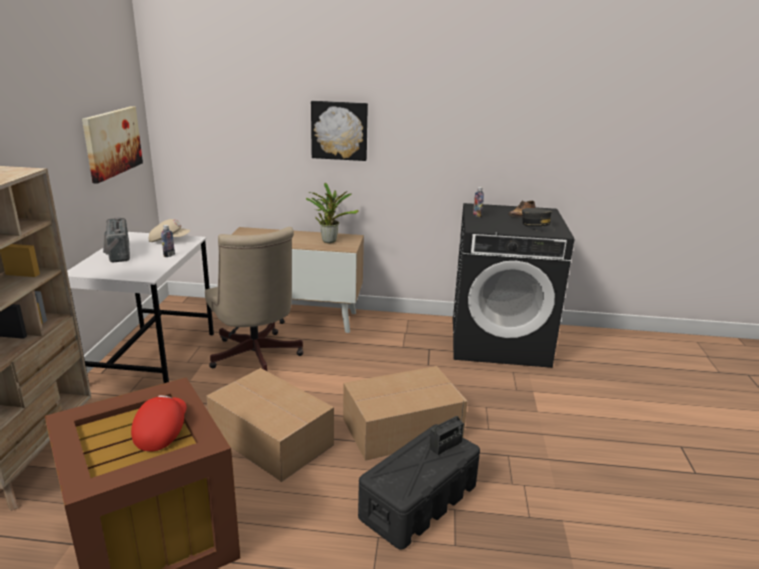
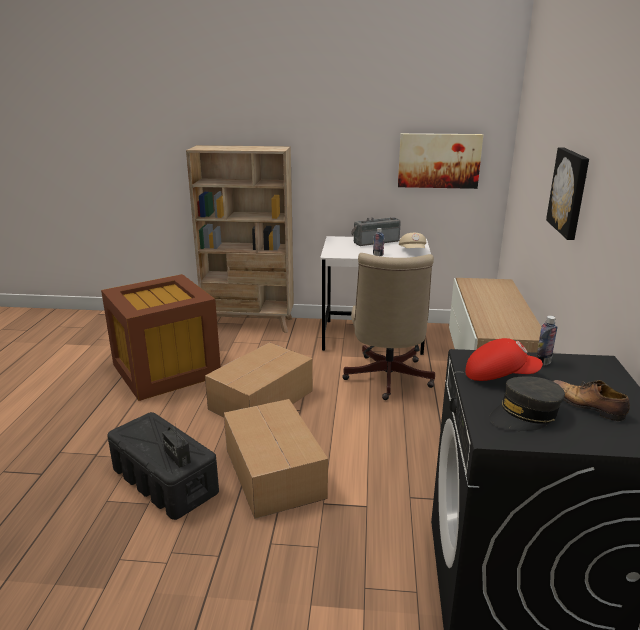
camera: 90 degrees right, 0 degrees up
red cap [131,395,187,452] -> red cap moved to [465,338,543,381]
beige office chair [205,227,303,372] -> beige office chair turned 60 degrees counterclockwise [342,253,435,400]
potted plant [306,183,358,243] -> none

